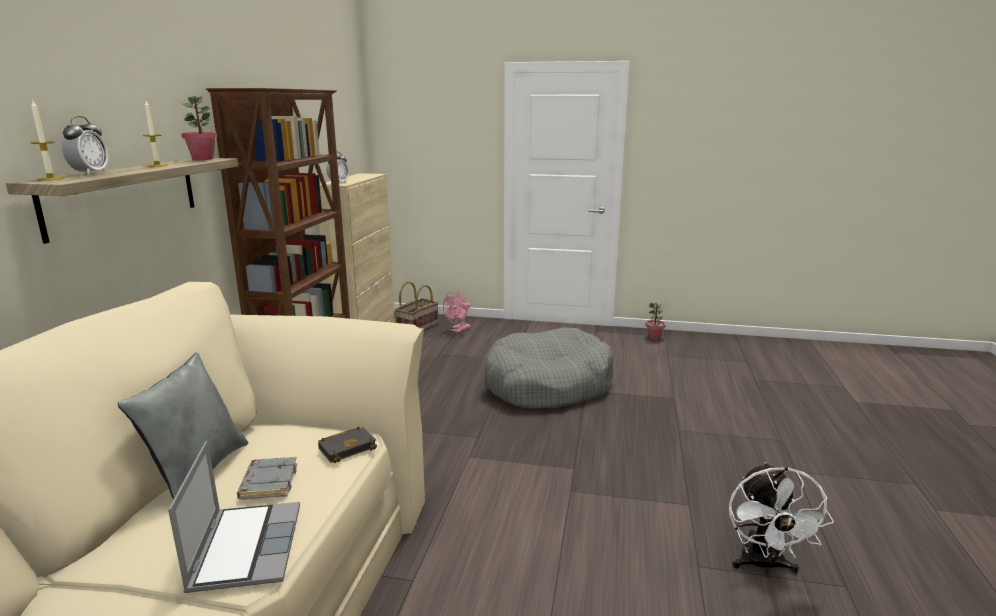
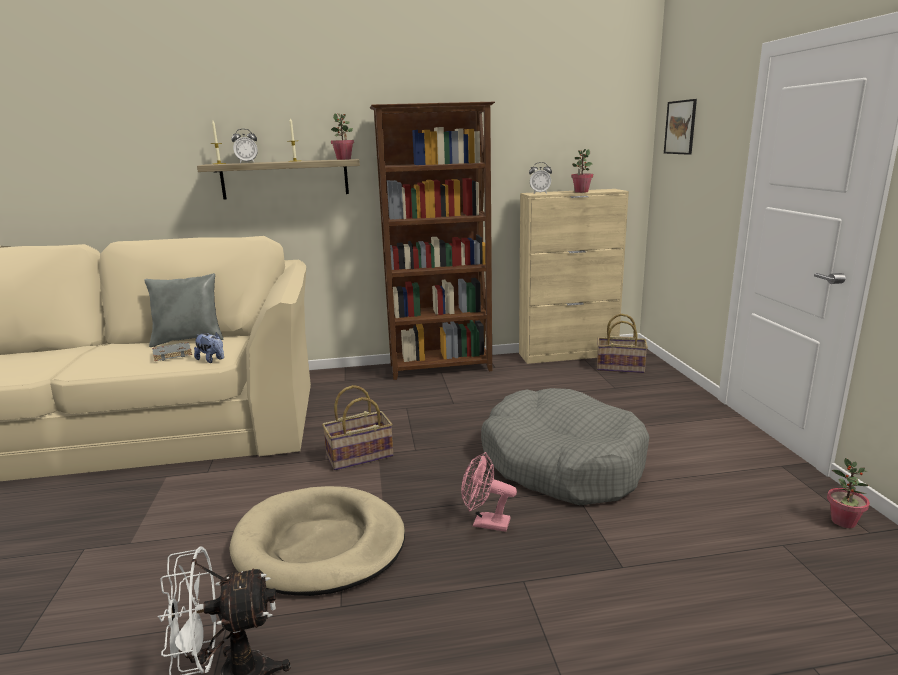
camera: 70 degrees right, 0 degrees up
laptop [168,440,300,593] -> none
black book [318,426,377,463] -> plush toy [194,332,224,363]
pink fan [443,291,471,333] -> pink fan moved to [461,452,517,532]
none -> beige dog bed [229,486,405,596]
none -> basket [322,385,393,471]
none -> potted plant [571,149,593,193]
none -> picture [664,99,697,155]

